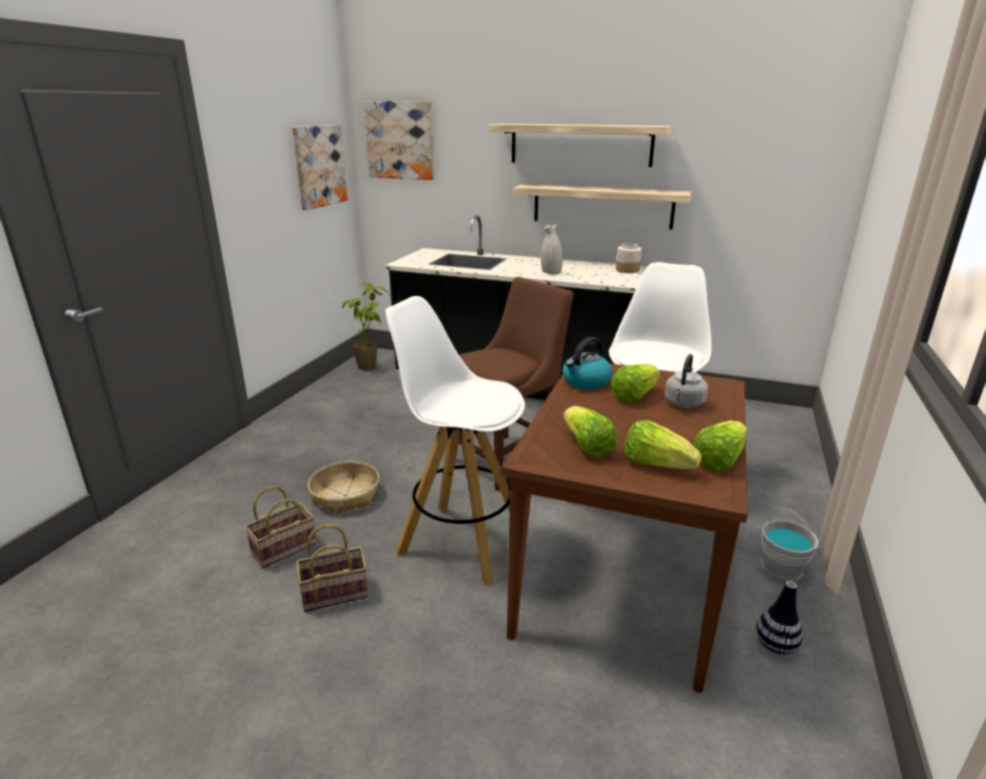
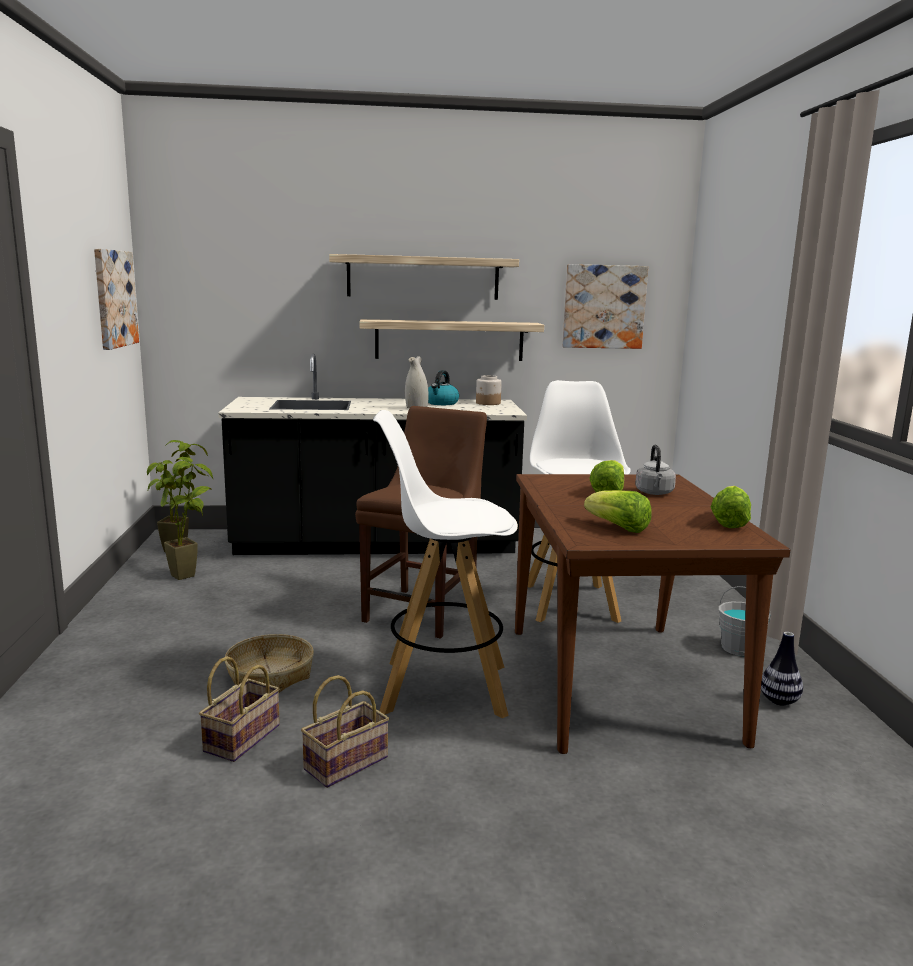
camera: 25 degrees left, 10 degrees down
picture [364,101,434,180] -> picture moved to [562,264,648,349]
kettle [563,337,612,390] -> kettle moved to [428,370,459,405]
lettuce [624,420,702,469] -> none
none -> potted plant [148,457,213,580]

